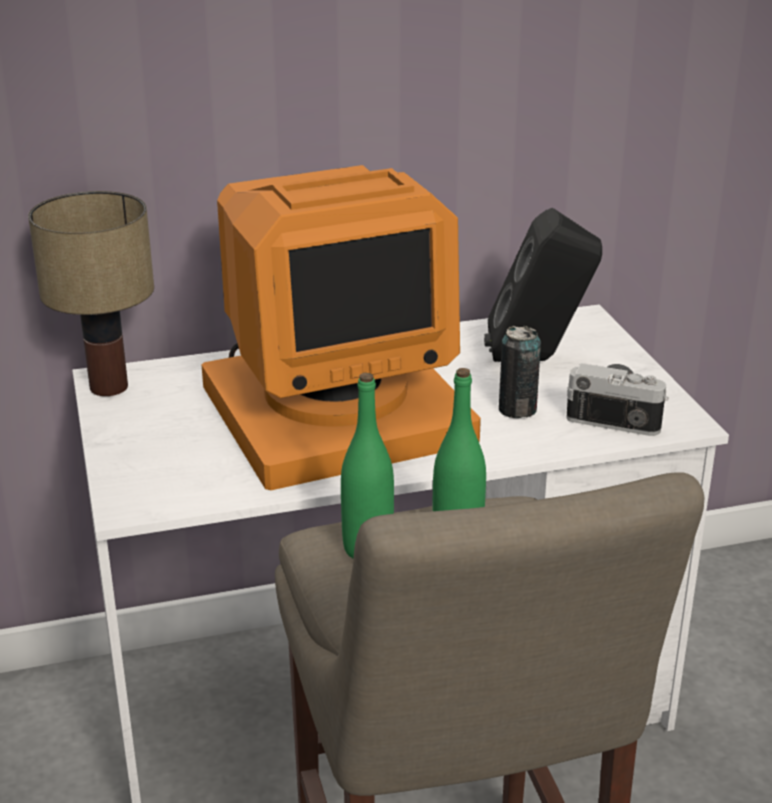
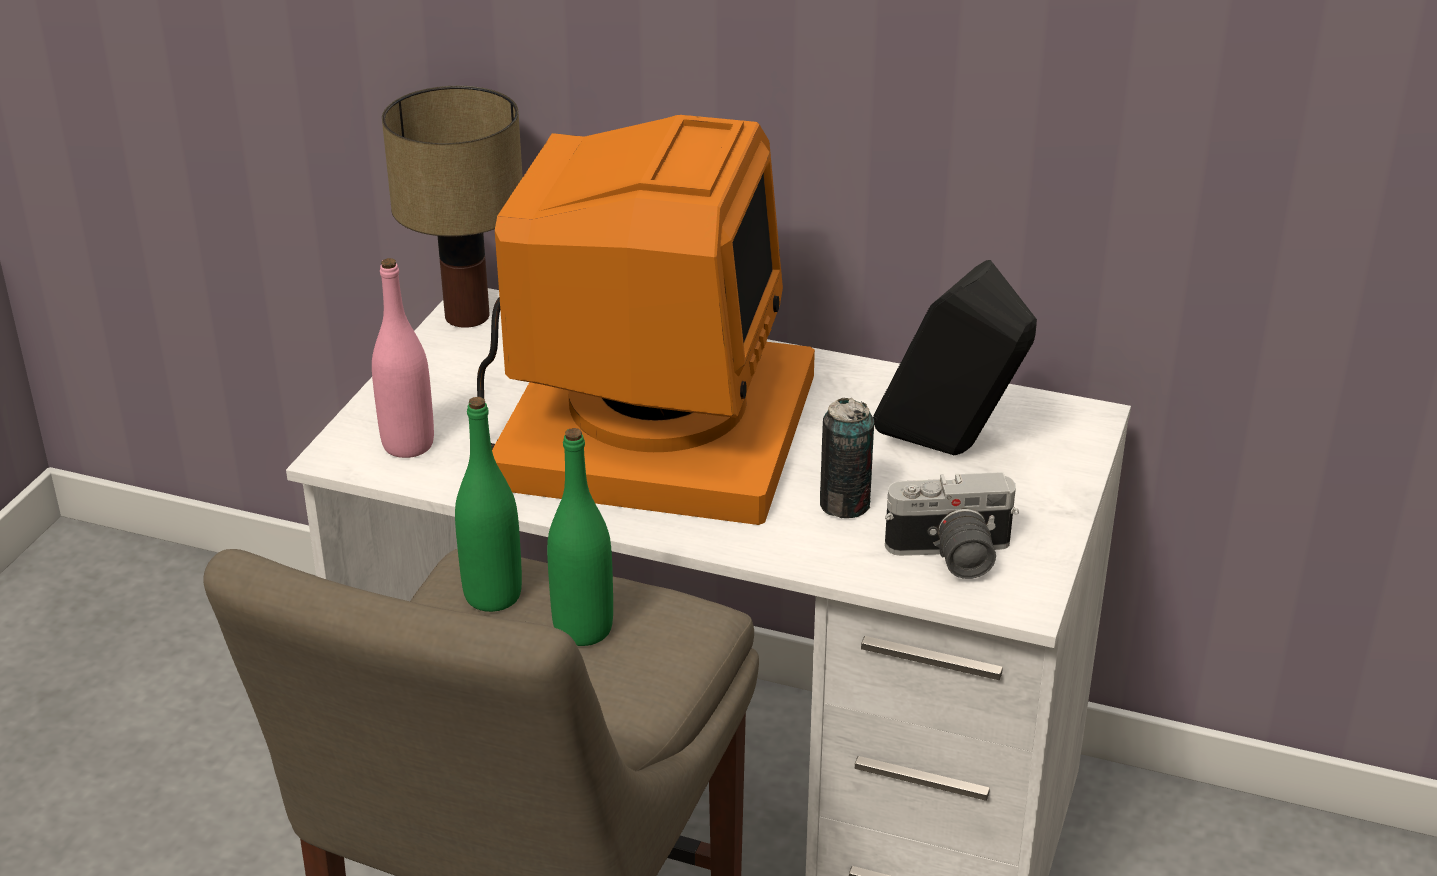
camera: 35 degrees right, 5 degrees up
monitor [202,165,481,490] -> monitor turned 90 degrees counterclockwise [477,115,815,525]
camera [566,363,669,436] -> camera turned 120 degrees clockwise [885,472,1019,579]
none -> pink bottle [372,258,434,458]

